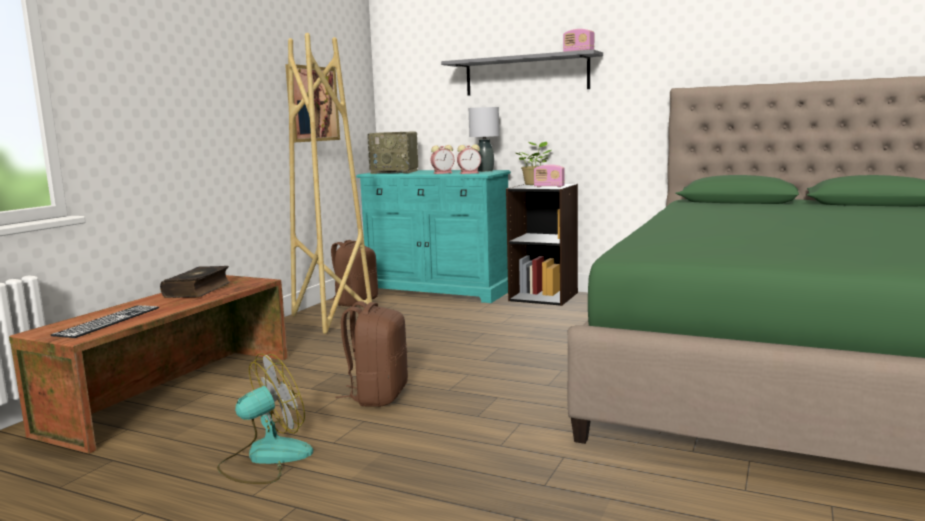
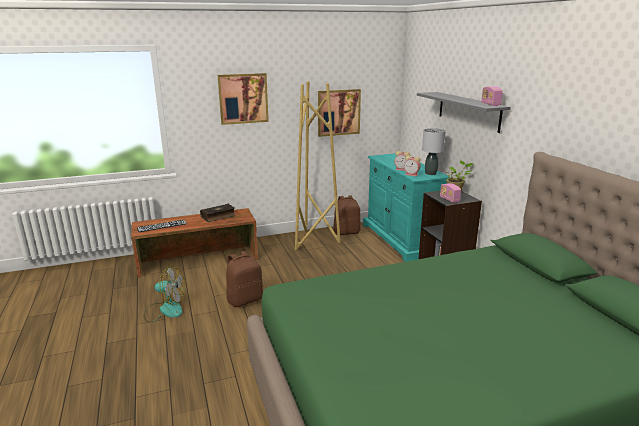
camera: 45 degrees right, 10 degrees up
radio [367,131,418,174] -> none
none -> picture [218,73,269,125]

